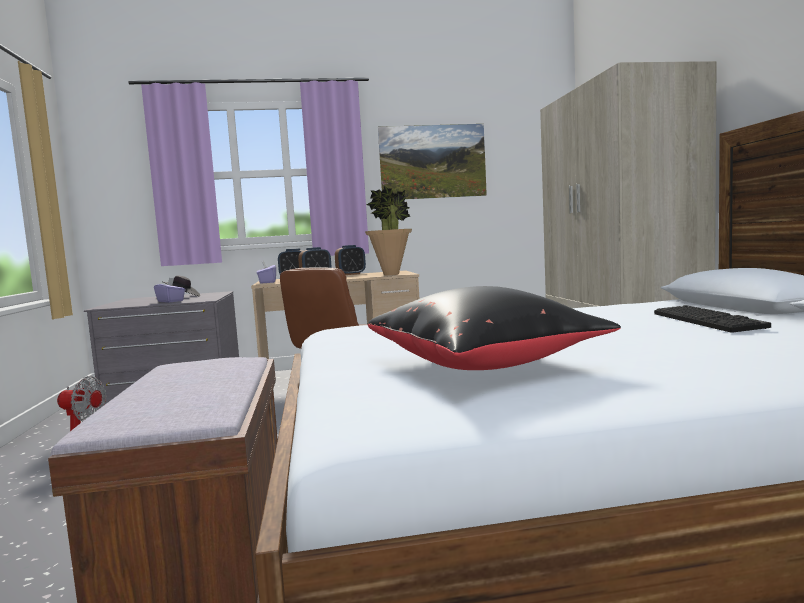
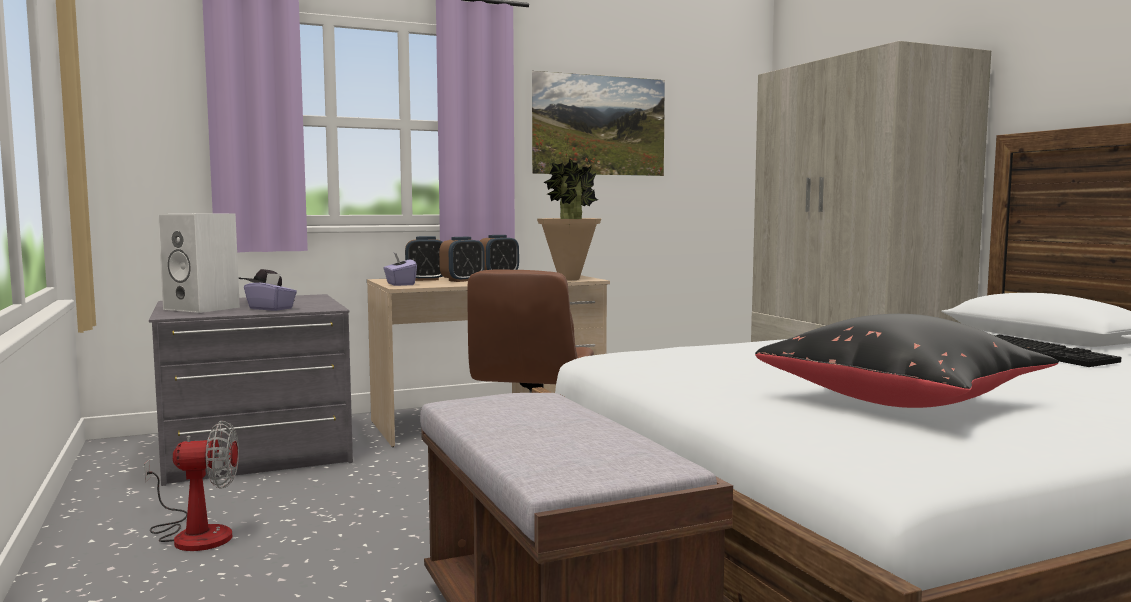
camera: 15 degrees left, 0 degrees up
none -> white speaker [158,213,240,313]

